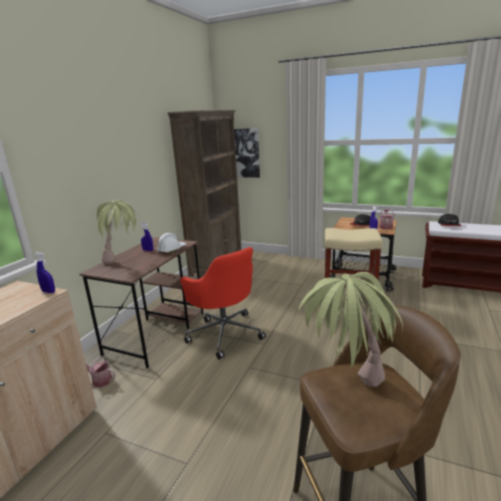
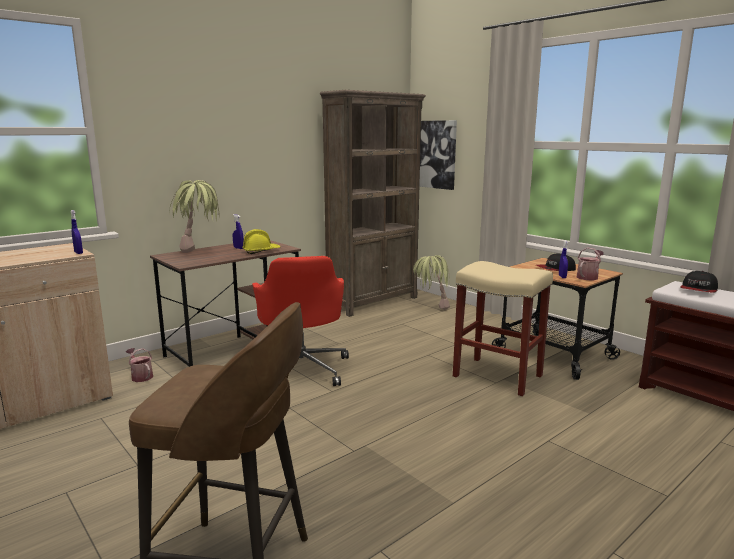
camera: 25 degrees right, 5 degrees down
white hard hat [156,233,186,254] -> yellow hard hat [243,229,280,254]
potted plant [298,272,403,387] -> potted plant moved to [413,255,450,310]

